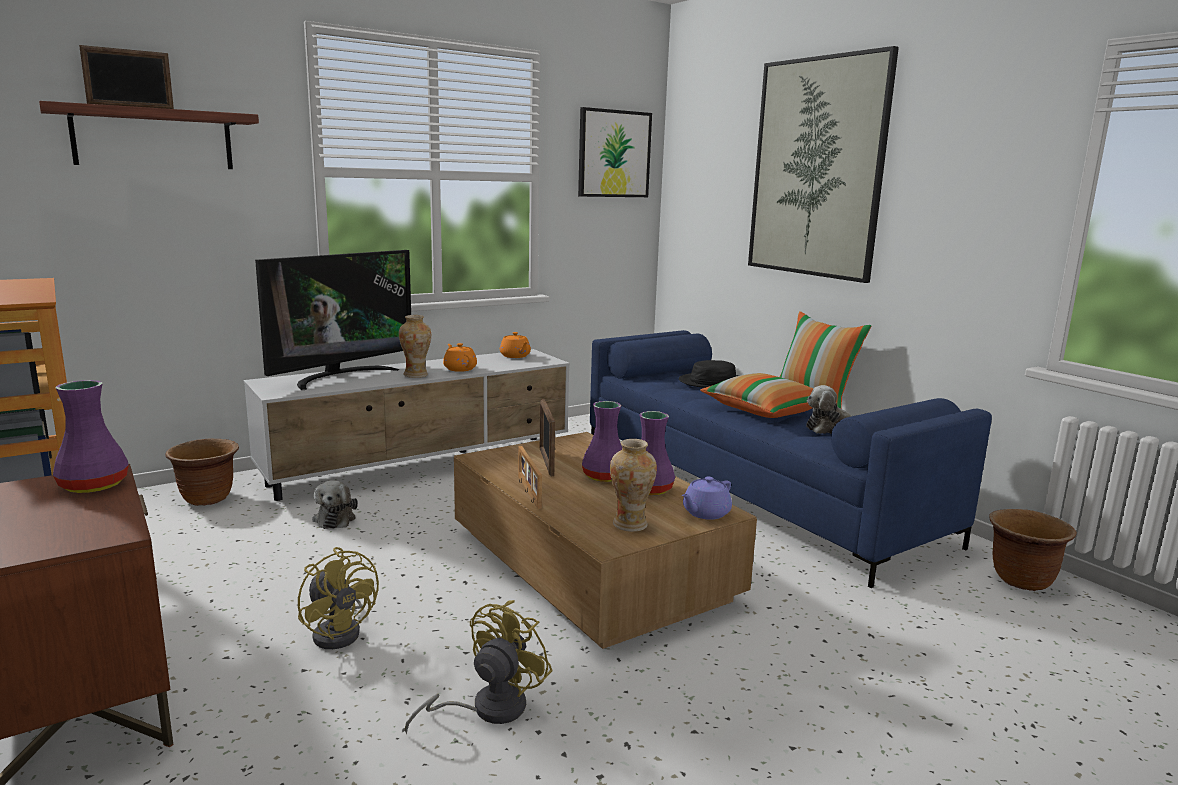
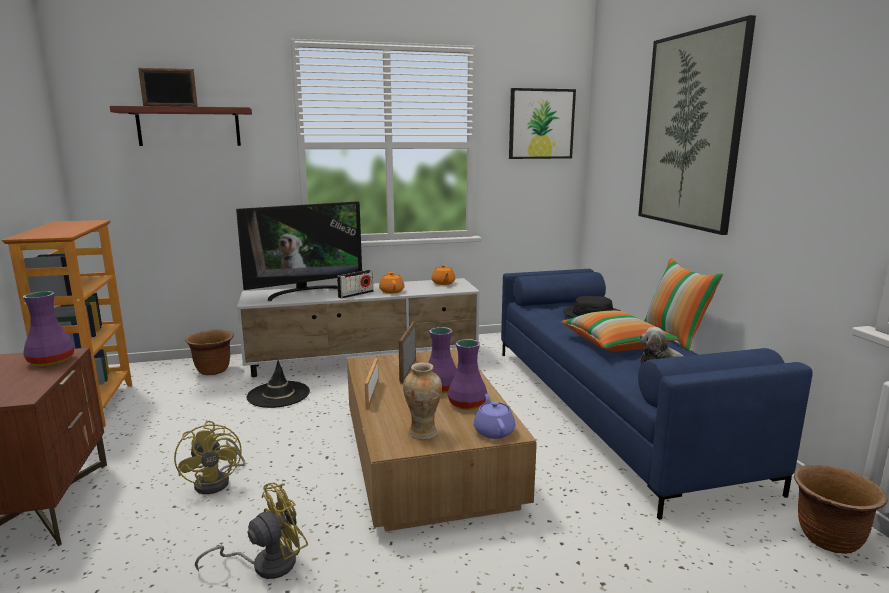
camera: 20 degrees right, 0 degrees up
plush toy [312,480,358,529] -> black hat [247,360,310,408]
vase [399,315,431,378] -> radio [337,270,373,299]
purple teapot [682,476,732,520] -> purple teapot turned 105 degrees clockwise [474,394,515,439]

